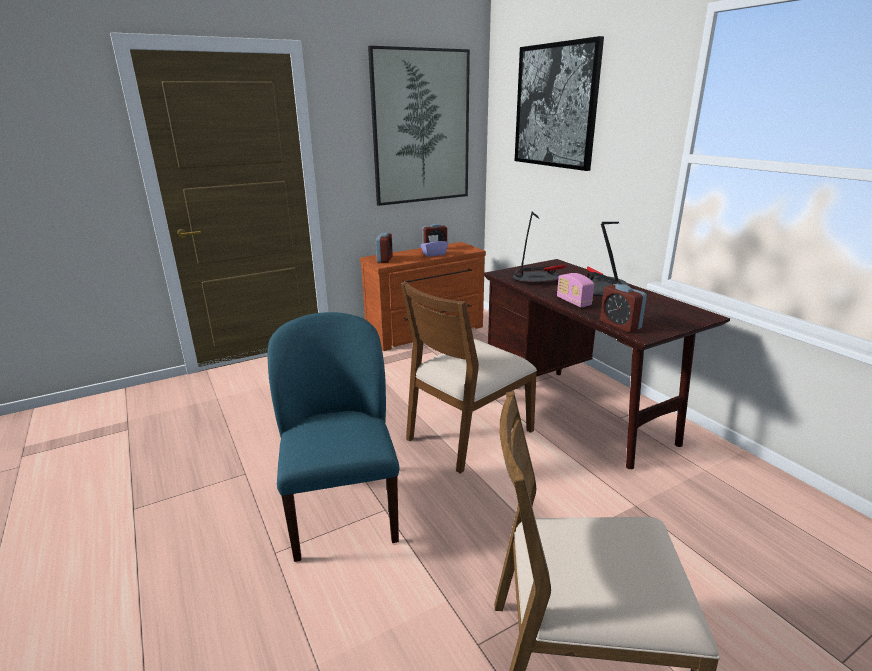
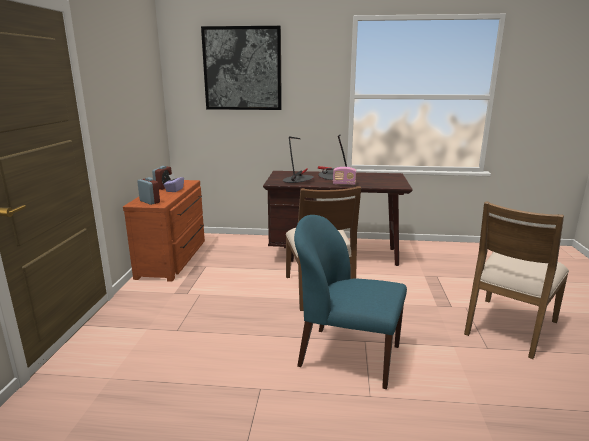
camera: 55 degrees left, 5 degrees down
picture [368,46,470,206] -> none
alarm clock [600,284,647,332] -> none

